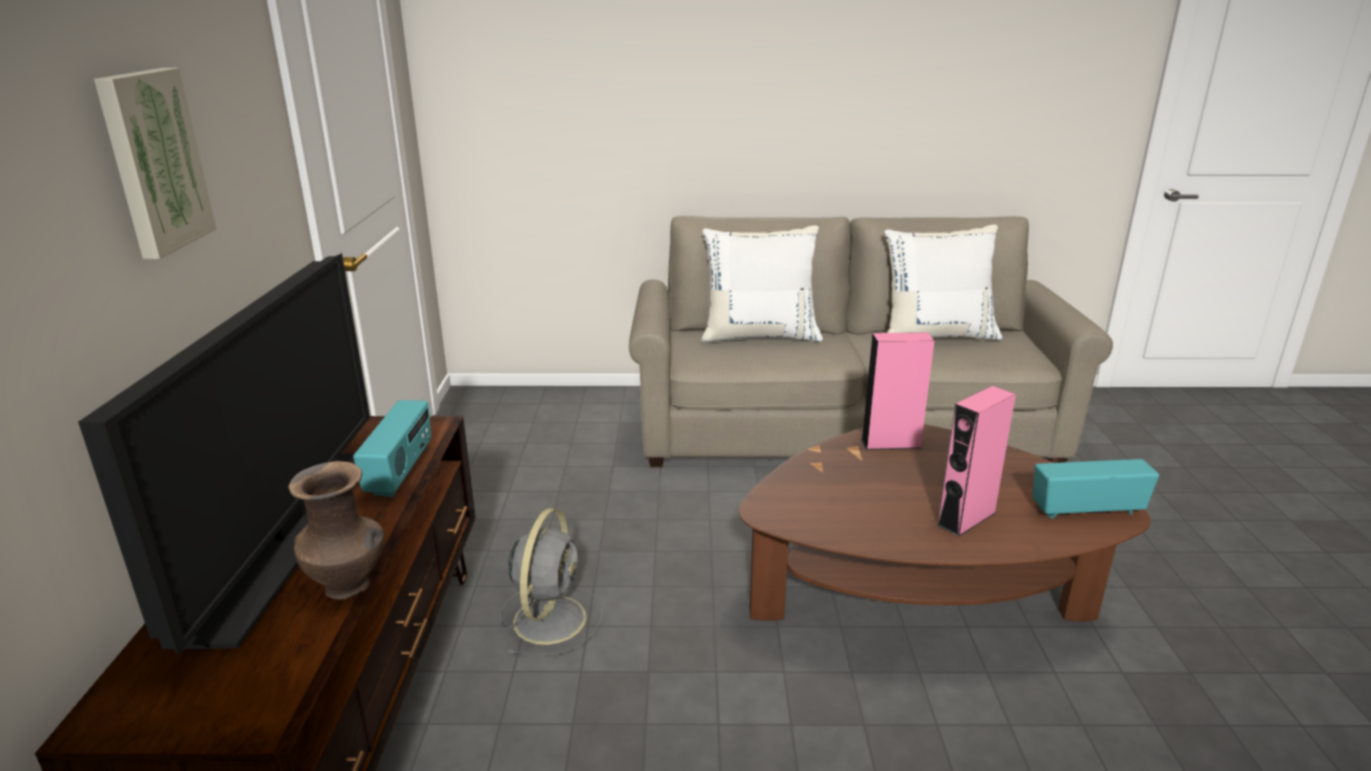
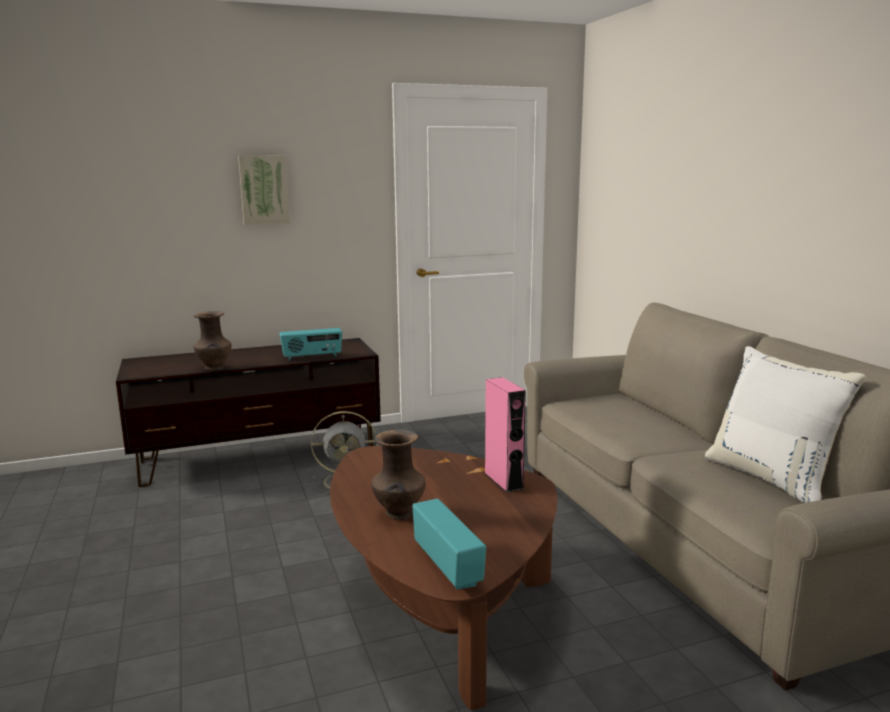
camera: 70 degrees right, 10 degrees down
television [78,253,370,655] -> none
white pillow [701,225,823,343] -> none
pink speaker [937,386,1016,537] -> brown vase [371,429,426,520]

